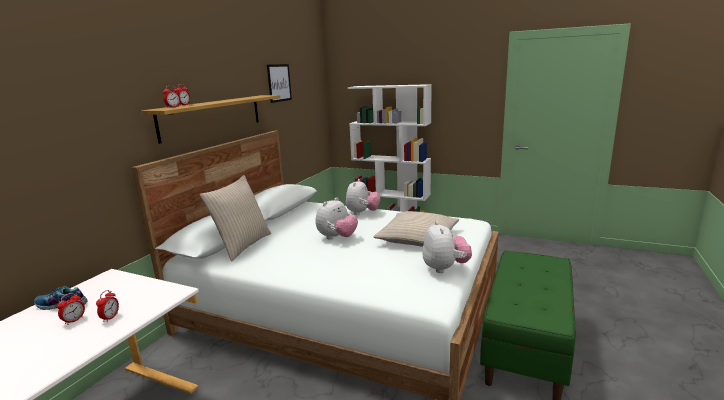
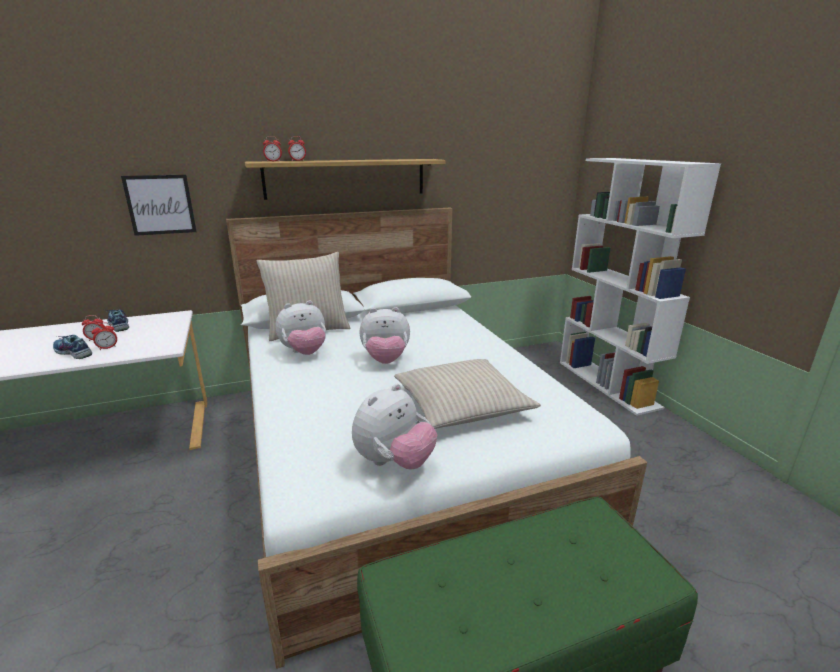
camera: 45 degrees right, 5 degrees up
picture [267,64,292,103] -> picture moved to [121,175,197,236]
plush toy [346,179,380,215] -> plush toy moved to [276,300,326,355]
none -> shoe [53,335,92,359]

